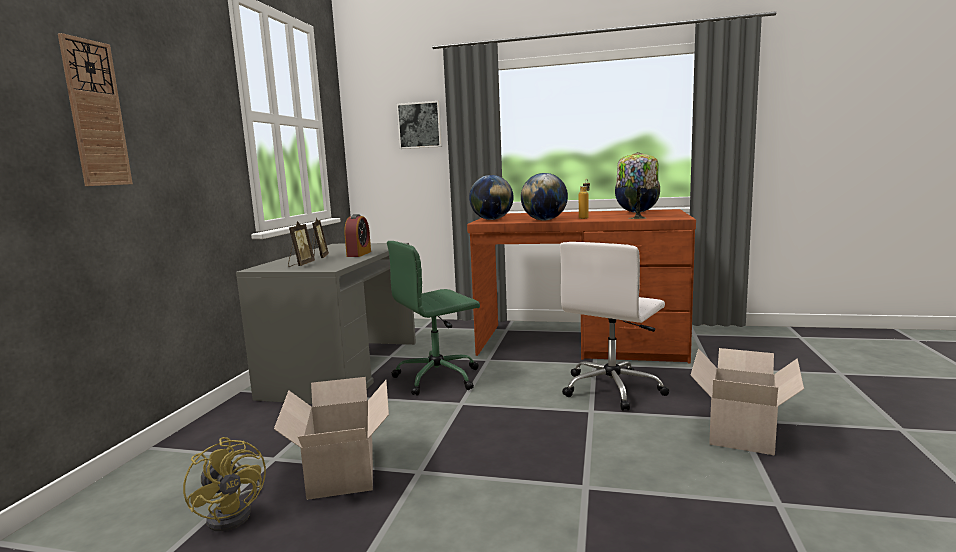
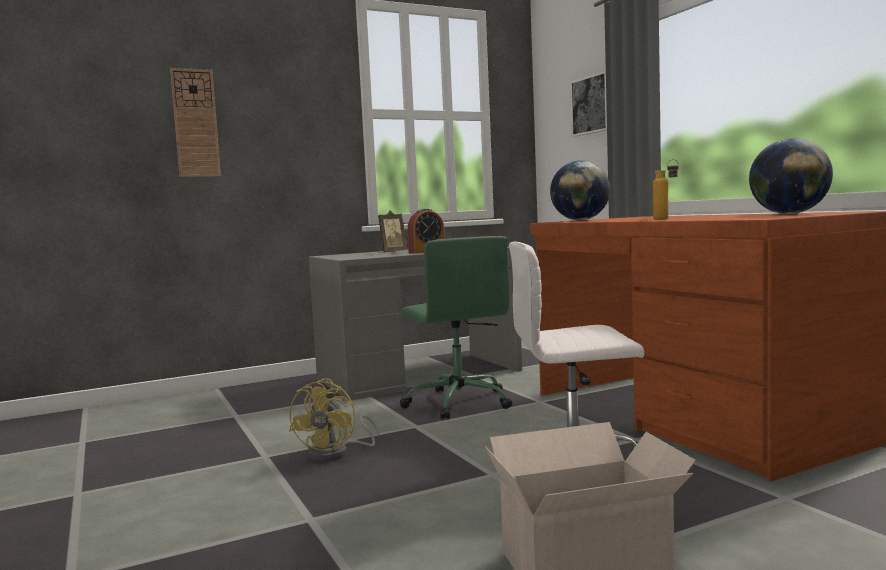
camera: 50 degrees right, 5 degrees down
yellow fan [183,437,266,531] -> yellow fan moved to [289,378,379,462]
cardboard box [274,377,389,500] -> none
picture frame [288,221,315,267] -> none
green office chair [387,241,480,396] -> green office chair turned 135 degrees counterclockwise [400,236,512,419]
globe [521,173,568,220] -> none
table lamp [616,152,659,219] -> none

